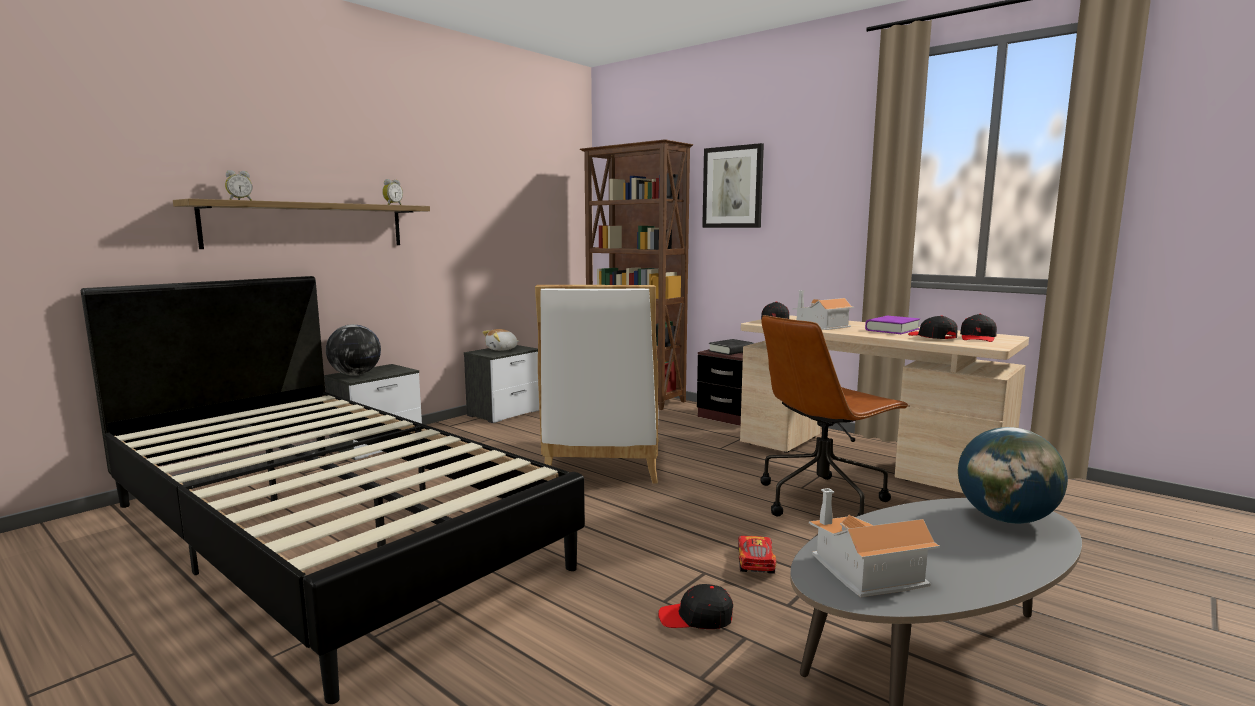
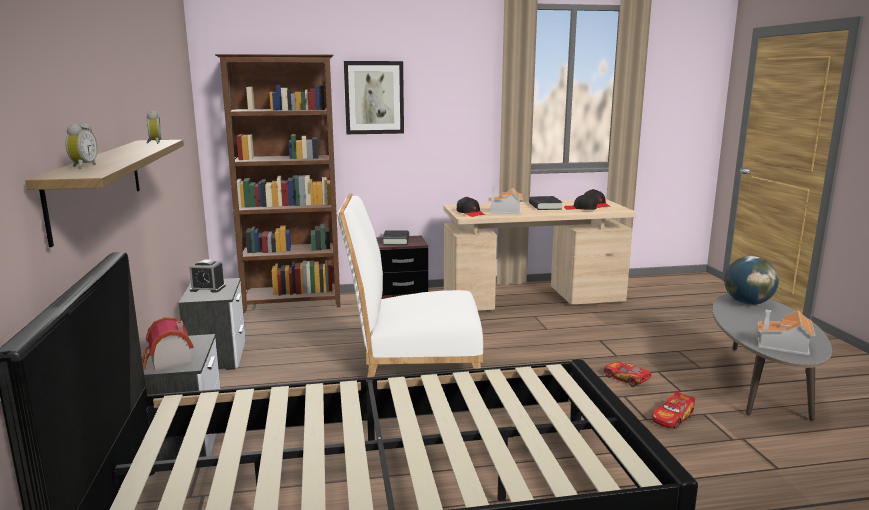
camera: 50 degrees left, 5 degrees up
globe [326,324,381,376] -> toy house [142,317,194,371]
plush toy [482,329,519,351] -> alarm clock [189,259,225,292]
white chair [535,285,659,483] -> white chair turned 135 degrees clockwise [337,193,483,377]
black cap [658,584,733,629] -> toy car [652,391,695,429]
brown office chair [761,315,909,517] -> none
purple book [865,316,920,334] -> black book [529,196,562,210]

